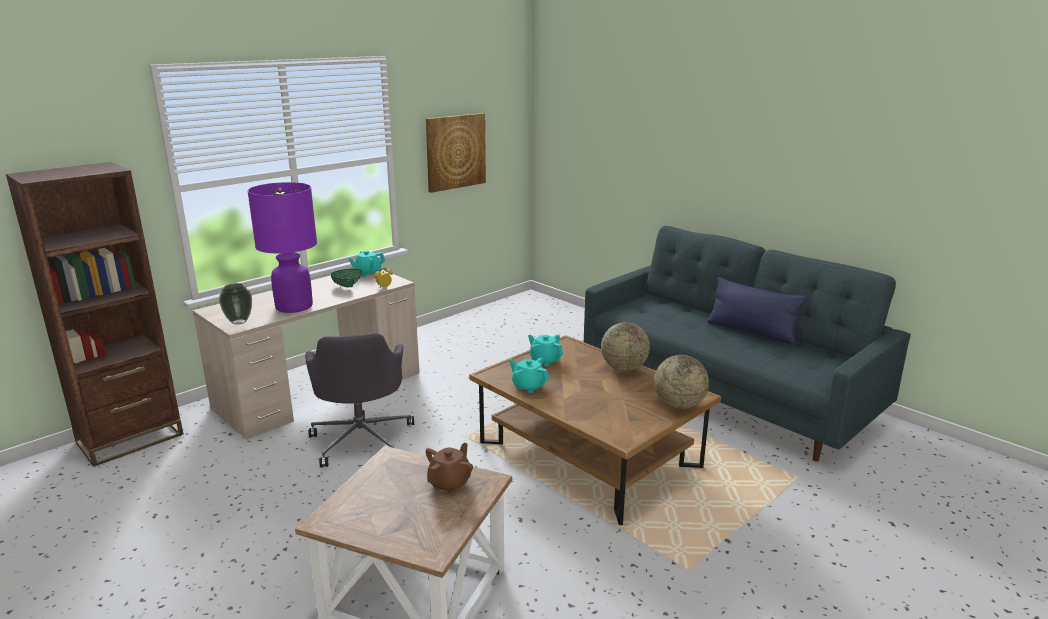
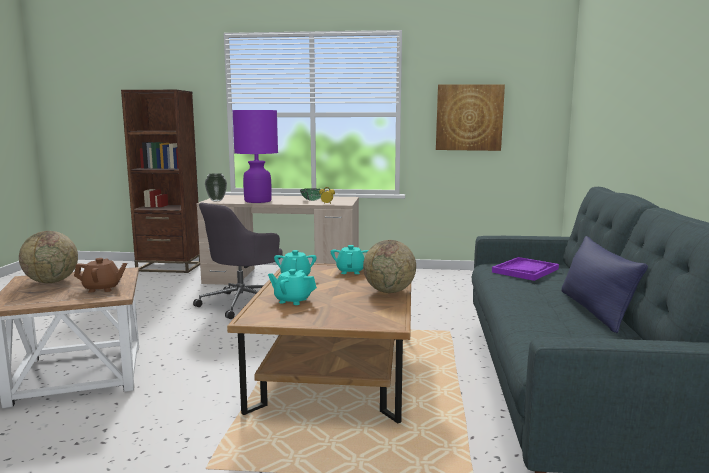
camera: 50 degrees right, 10 degrees down
turquoise teapot [348,251,385,277] -> turquoise teapot moved to [268,269,317,305]
globe [654,355,709,409] -> globe moved to [19,231,78,283]
none -> purple tray [492,257,559,281]

